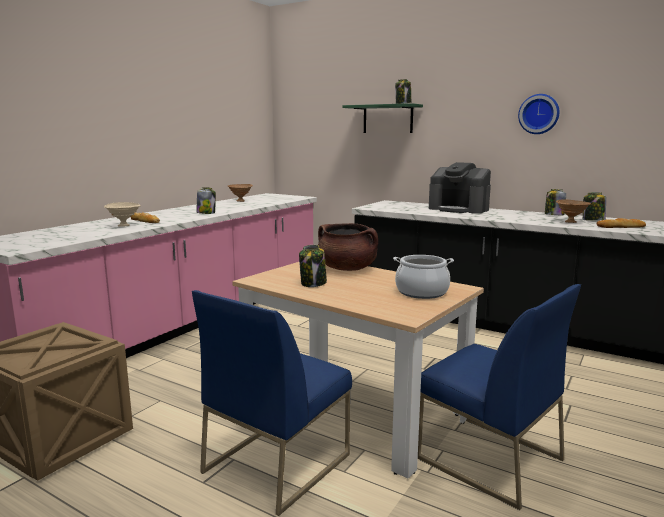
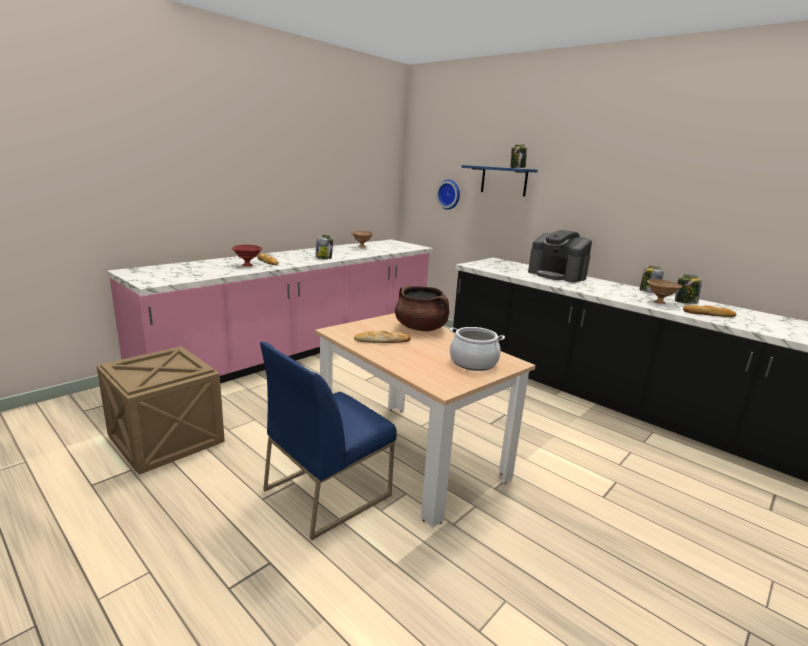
camera: 10 degrees right, 5 degrees up
beige bowl [104,202,141,227] -> red bowl [232,245,263,266]
jar [299,245,327,287] -> bread [354,330,411,343]
green shelf [342,103,423,133] -> blue shelf [461,165,538,196]
blue chair [418,284,581,510] -> none
wall clock [518,94,559,134] -> wall clock moved to [436,180,460,210]

